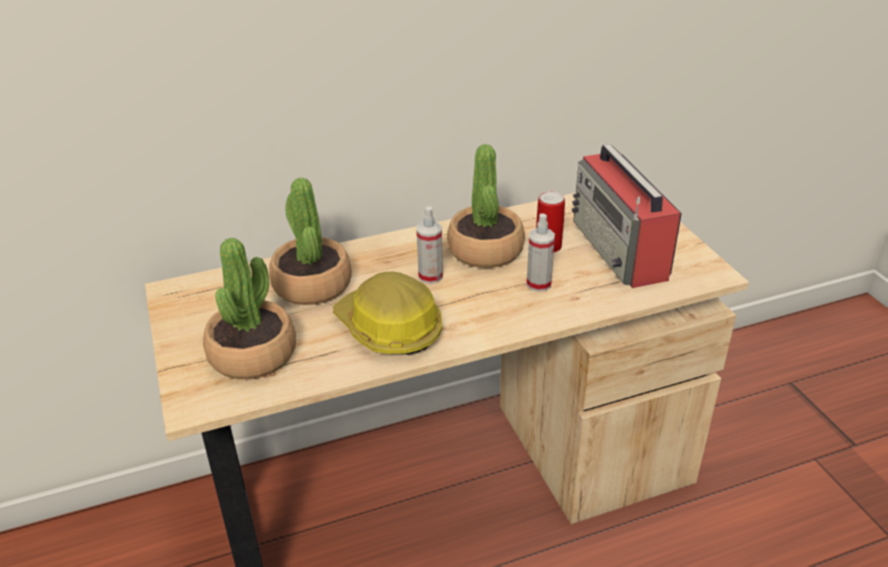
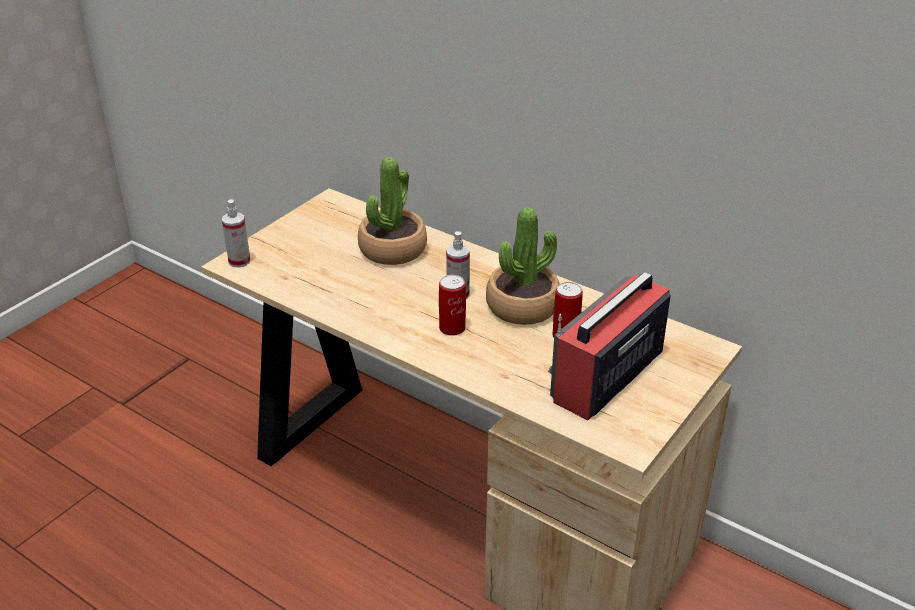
camera: 55 degrees right, 0 degrees up
potted plant [203,238,296,379] -> none
hard hat [333,272,442,355] -> none
spray bottle [527,213,555,292] -> spray bottle moved to [222,199,250,268]
none -> can [439,275,466,336]

